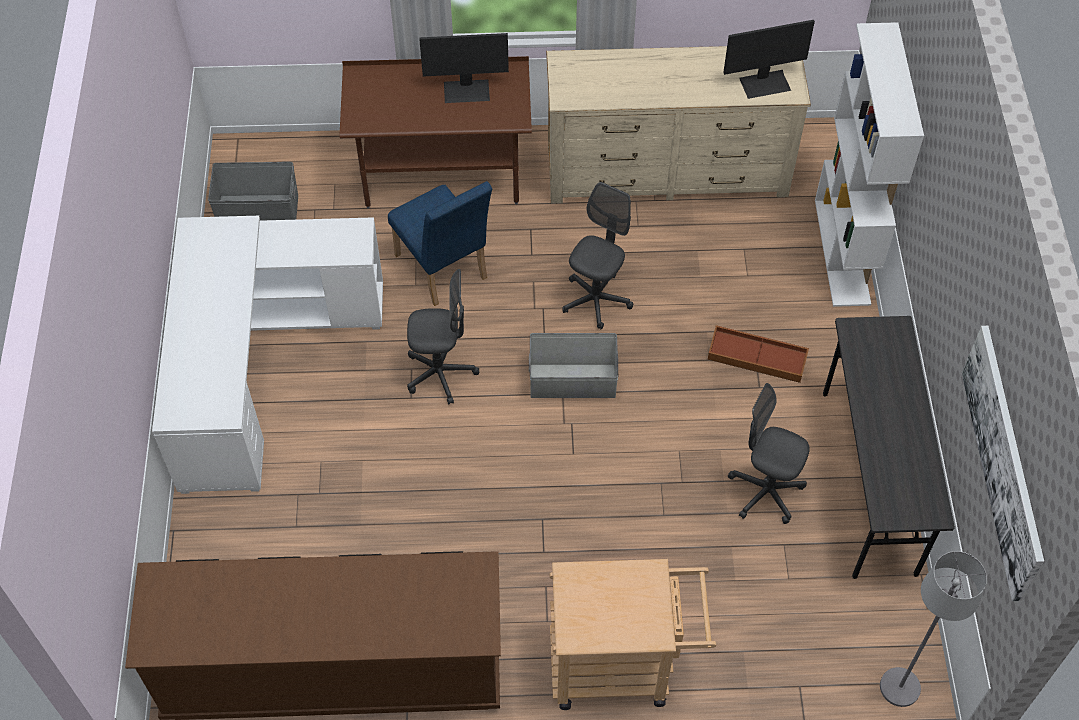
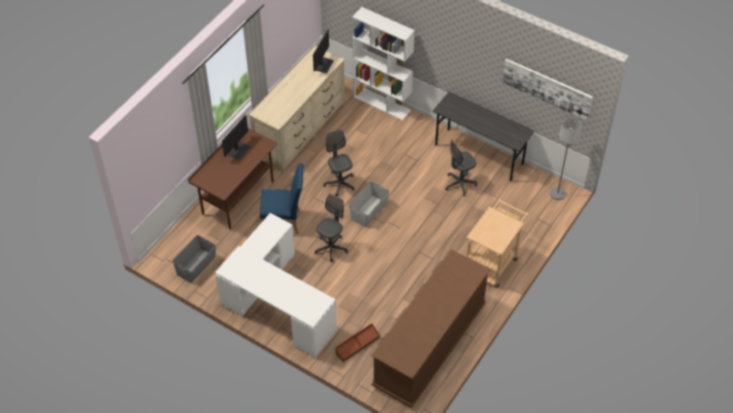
camera: 55 degrees left, 5 degrees down
brown storage box [708,325,809,383] -> brown storage box moved to [335,323,380,362]

